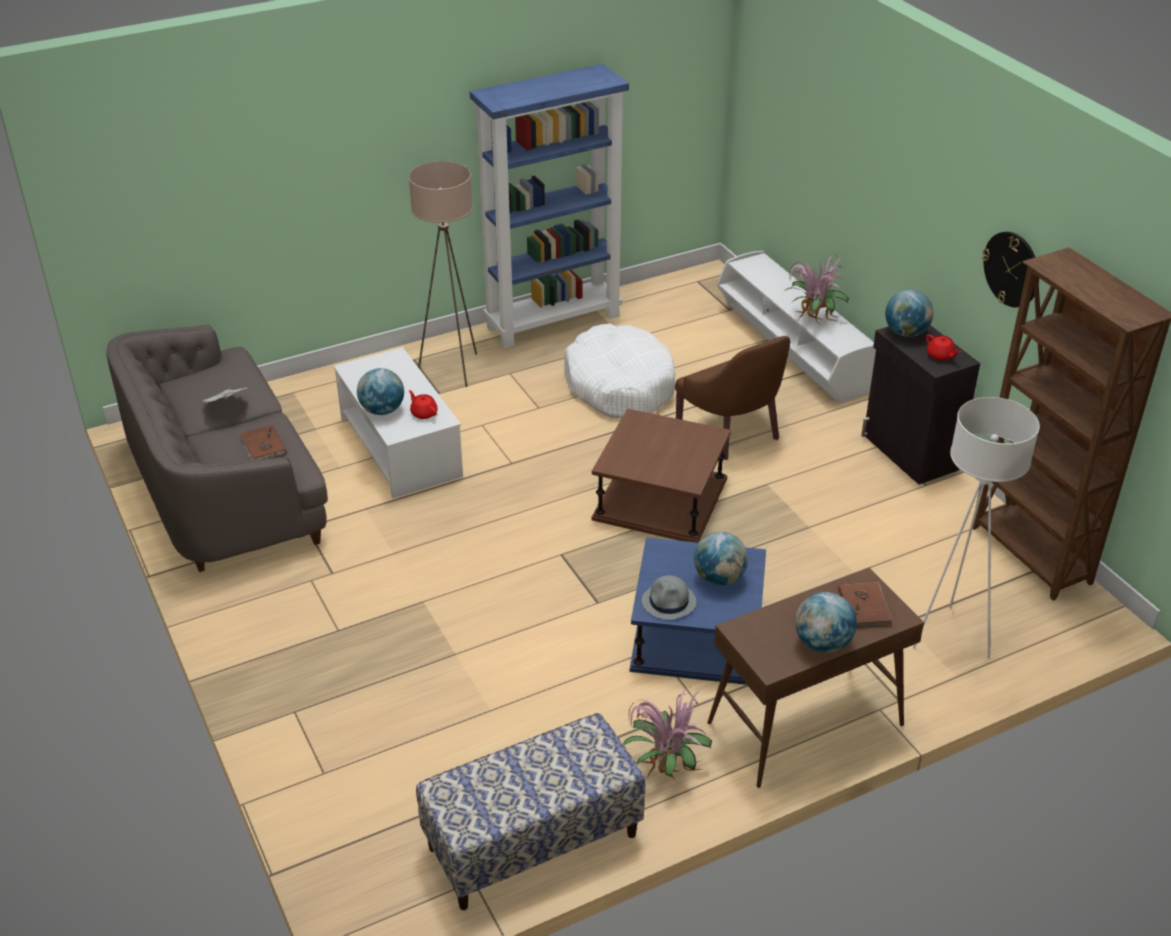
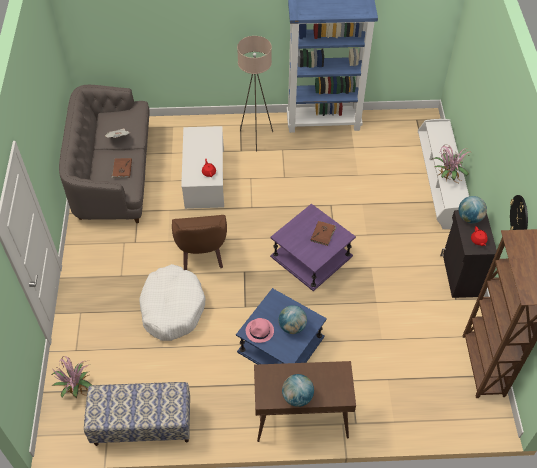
camera: 25 degrees right, 15 degrees up
globe [357,368,404,415] -> none
white dog bed [564,324,675,418] -> white dog bed moved to [139,264,205,341]
brown side table [592,408,731,543] -> purple side table [270,204,356,291]
potted plant [623,687,712,781] -> potted plant moved to [52,356,92,399]
grey hat [642,575,696,620] -> pink hat [246,318,274,343]
brown armchair [675,336,790,460] -> brown armchair moved to [172,215,227,270]
brown book [838,582,893,628] -> brown book moved to [311,221,336,246]
white floor lamp [913,397,1040,659] -> none

